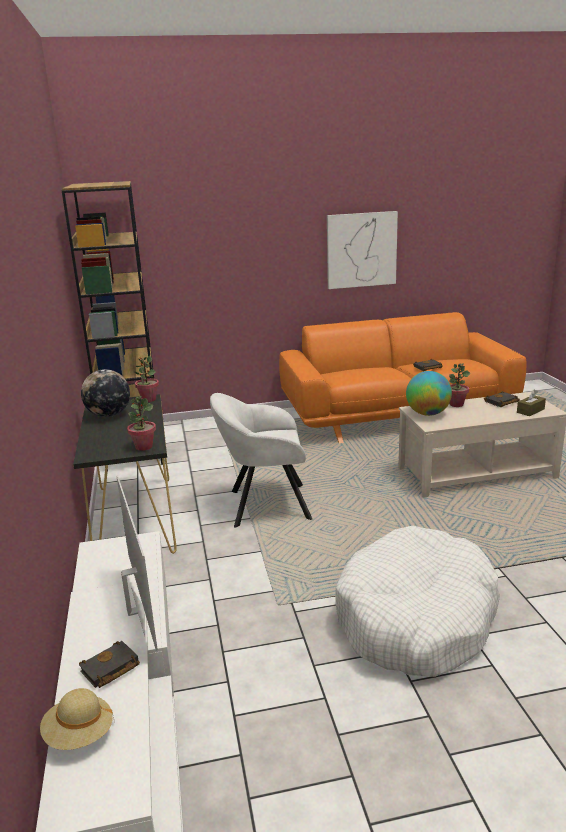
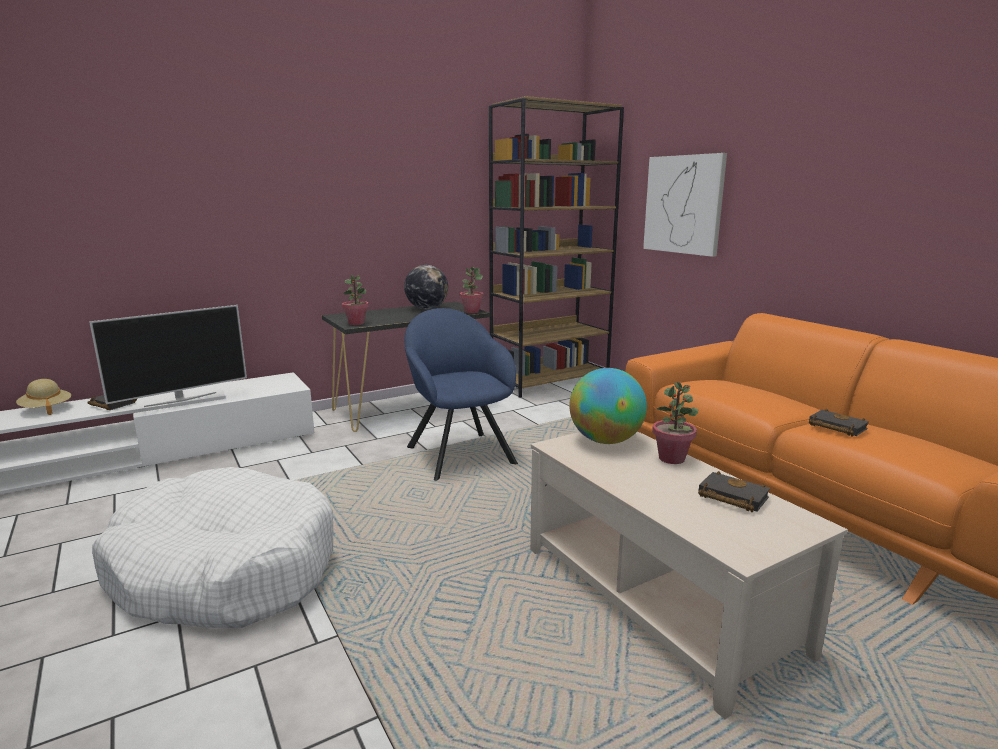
camera: 70 degrees right, 5 degrees down
white armchair [210,393,312,527] -> blue armchair [404,308,518,481]
picture [327,211,398,289] -> picture moved to [643,153,727,257]
brown tissue box [517,389,546,416] -> none

